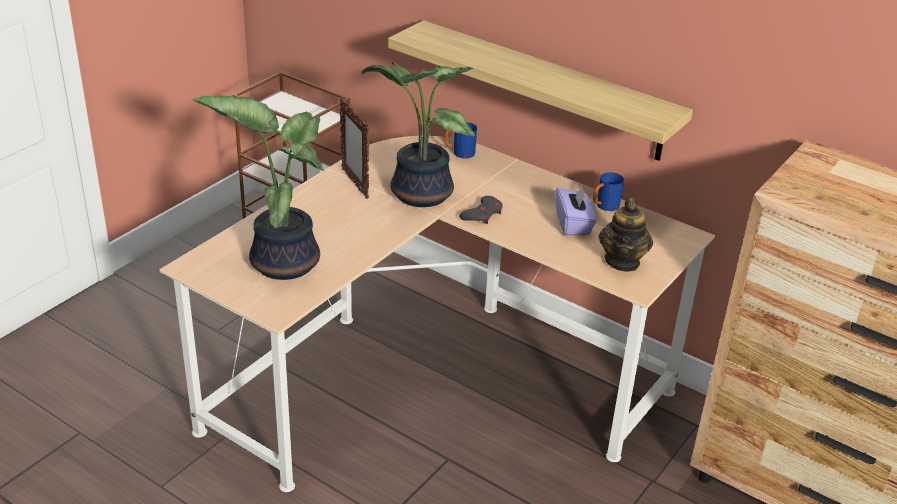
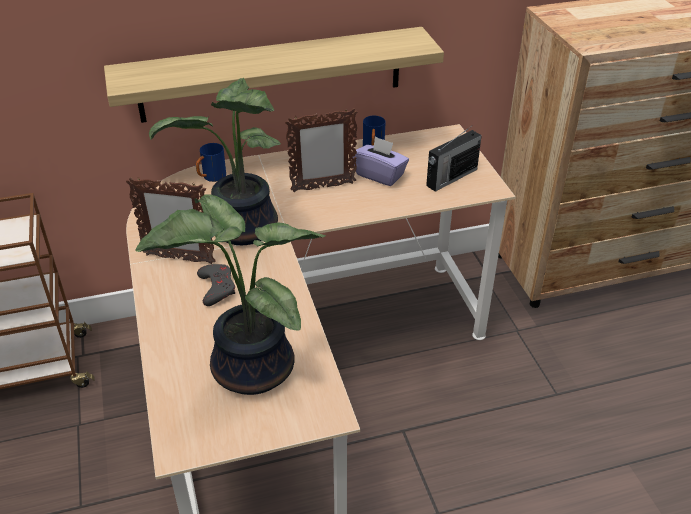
camera: 50 degrees left, 5 degrees up
grey game controller [459,196,503,224] -> grey game controller moved to [197,264,235,306]
teapot [599,197,653,272] -> radio [426,125,482,192]
none -> picture frame [285,108,357,192]

